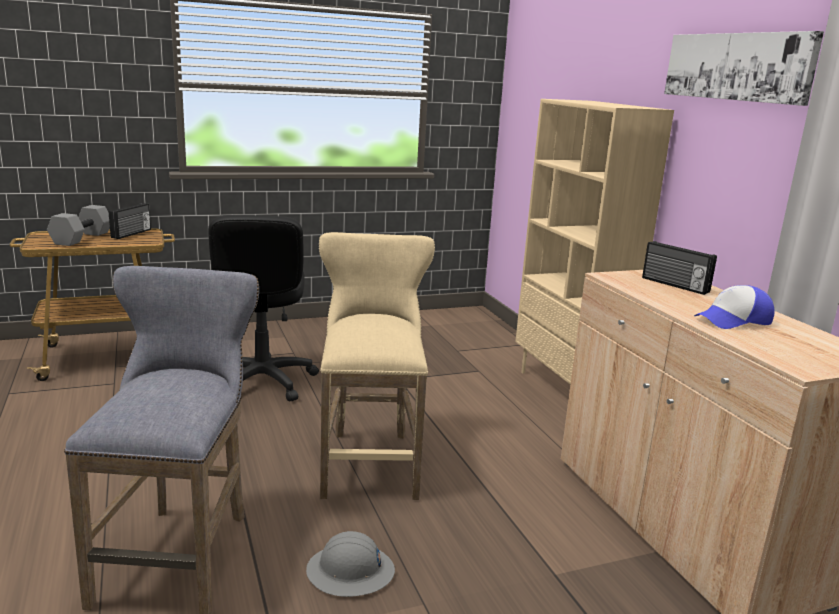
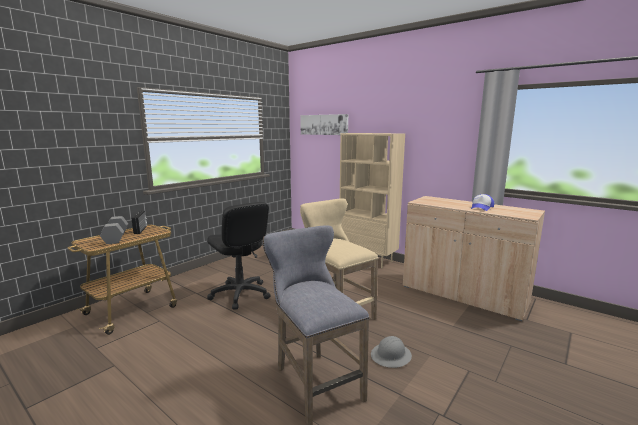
camera: 30 degrees left, 5 degrees down
radio [642,241,717,295] -> none
picture [664,31,824,106] -> picture moved to [300,114,348,135]

